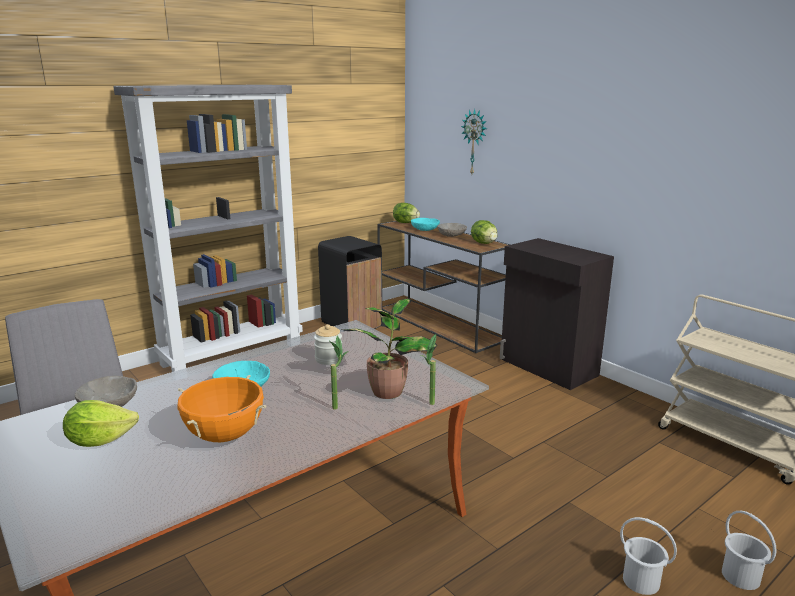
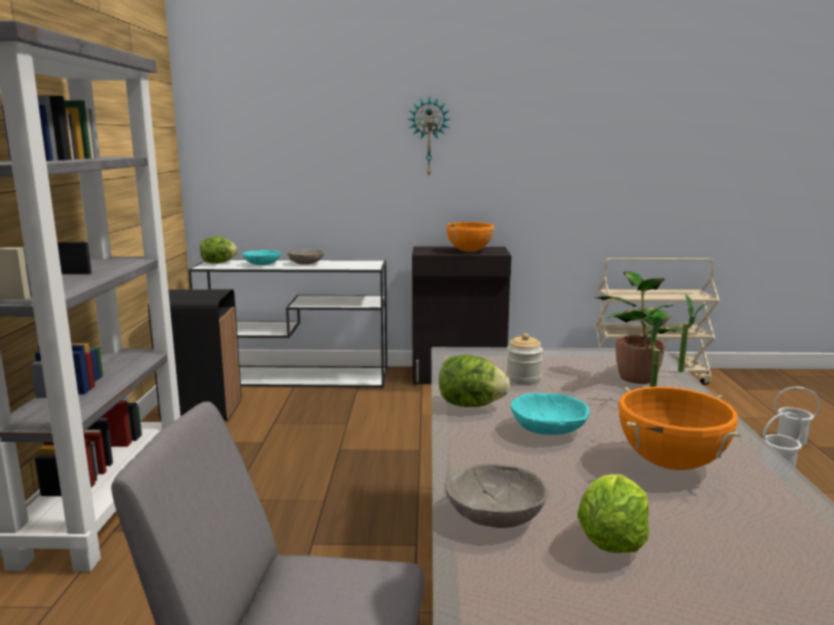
camera: 50 degrees left, 5 degrees down
brown console table [377,221,510,353] -> white console table [188,259,387,388]
wall clock [461,109,487,174] -> wall clock moved to [408,96,450,175]
lettuce [471,220,498,244] -> lettuce moved to [439,355,510,407]
none -> orange cooking pot [446,222,494,252]

